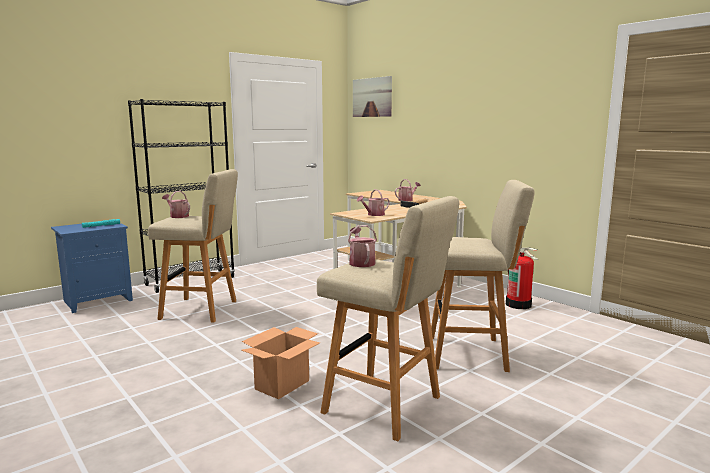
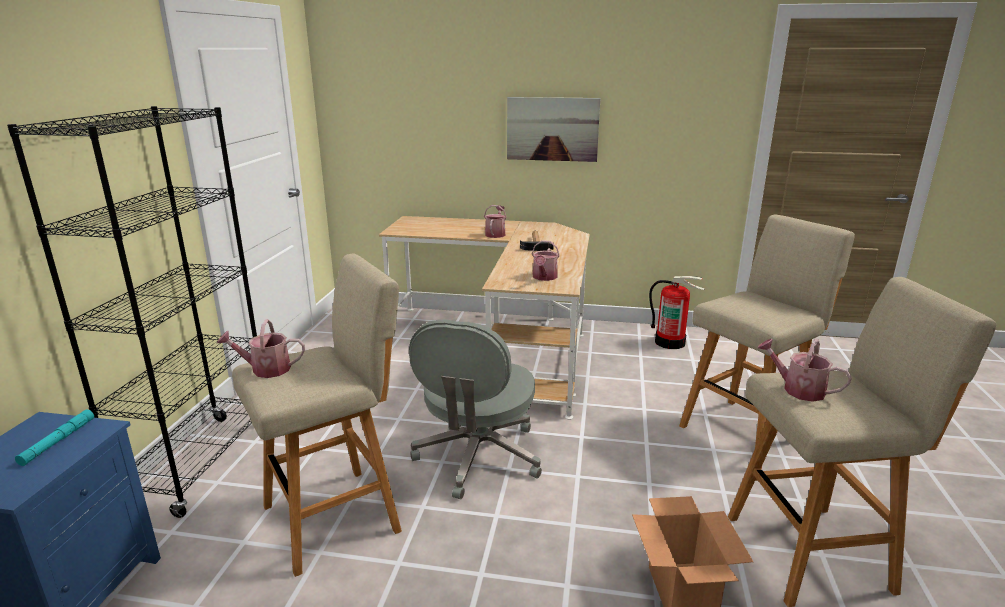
camera: 40 degrees left, 10 degrees up
picture [353,76,392,117] -> picture moved to [507,97,601,162]
none -> grey office chair [409,320,542,499]

